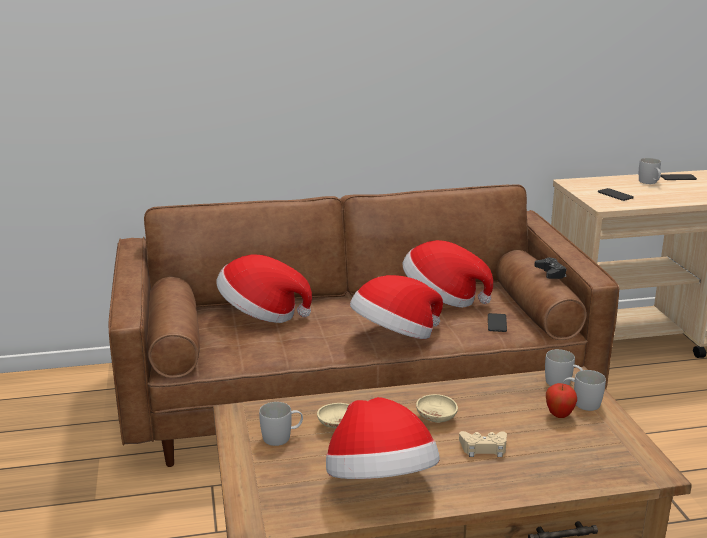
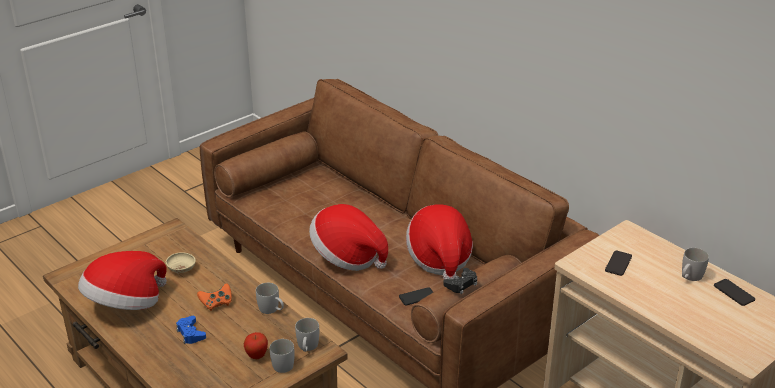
camera: 60 degrees right, 10 degrees up
hat [216,254,312,323] -> none
white mug [259,402,303,446] -> white mug moved to [256,283,284,314]
beige bowl [416,394,458,423] -> orange game controller [197,283,232,311]
beige game controller [459,431,507,457] -> blue game controller [176,316,206,344]

